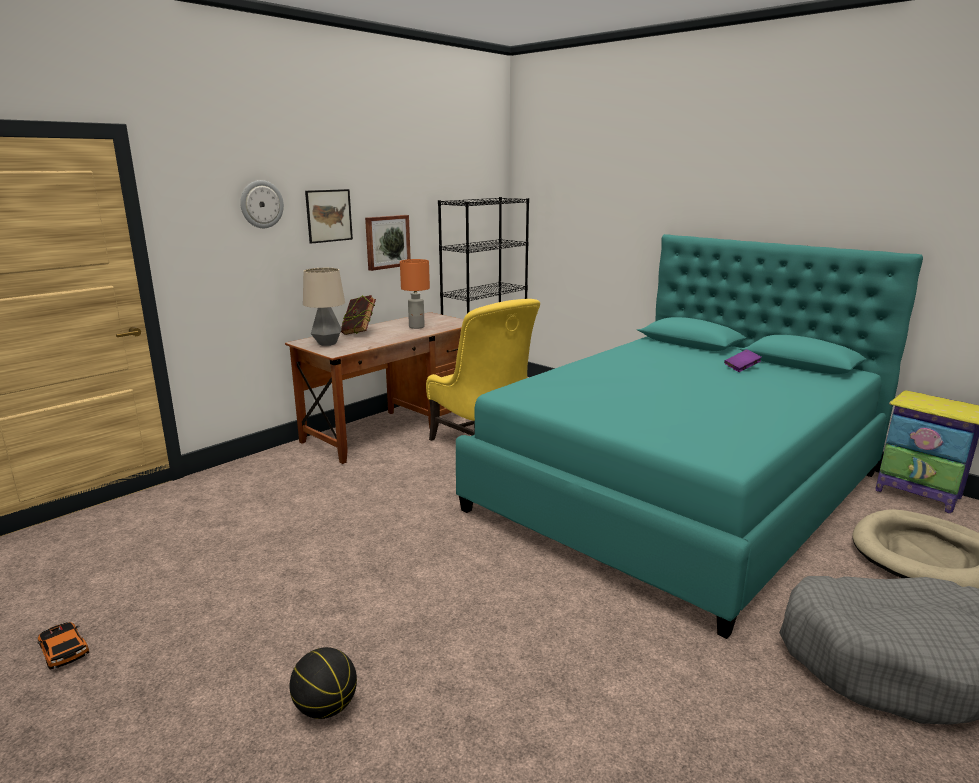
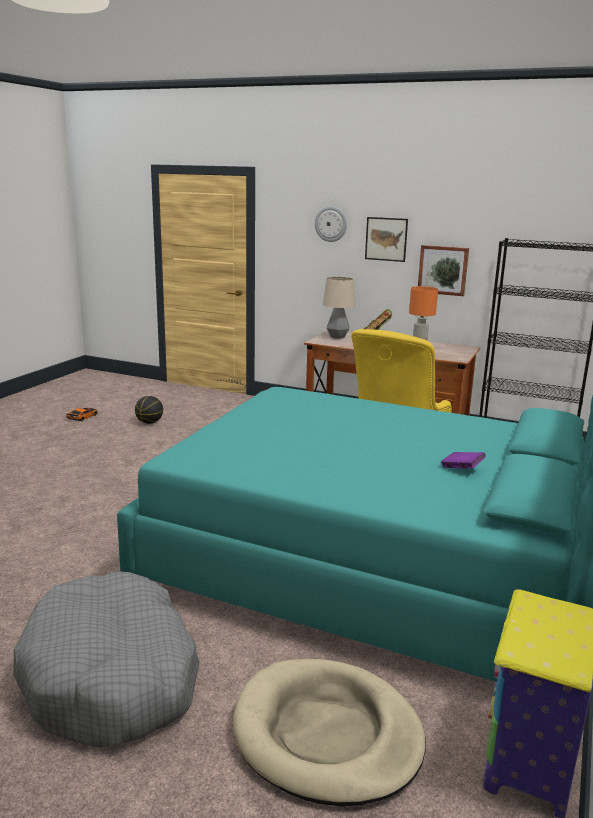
camera: 70 degrees right, 0 degrees up
basketball [290,647,357,719] -> basketball moved to [135,396,163,424]

